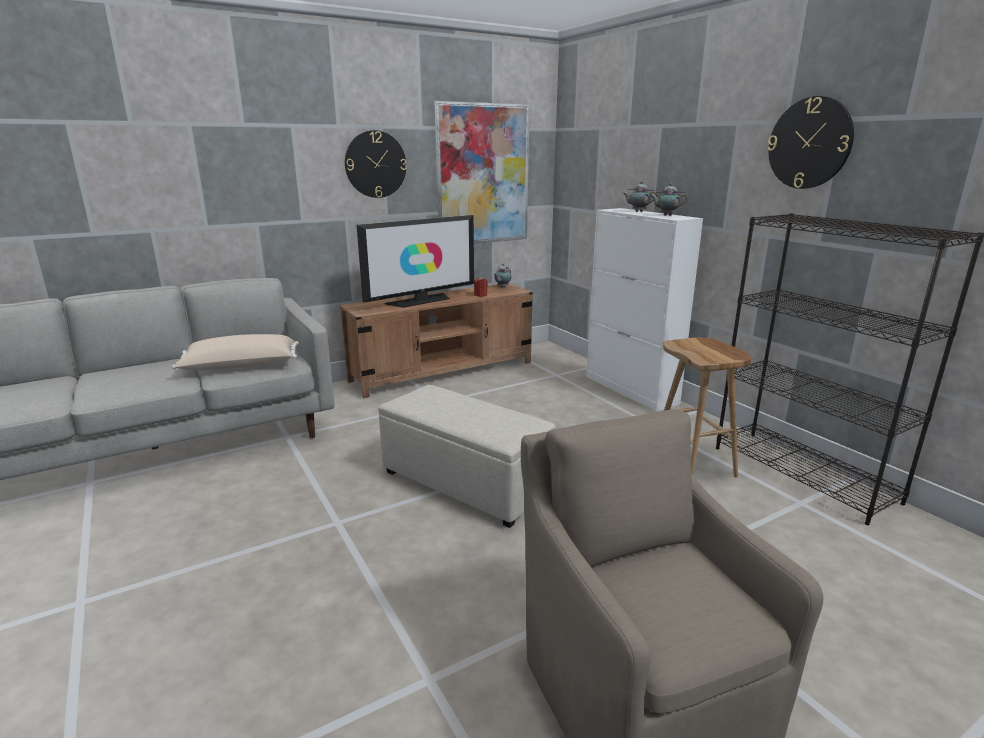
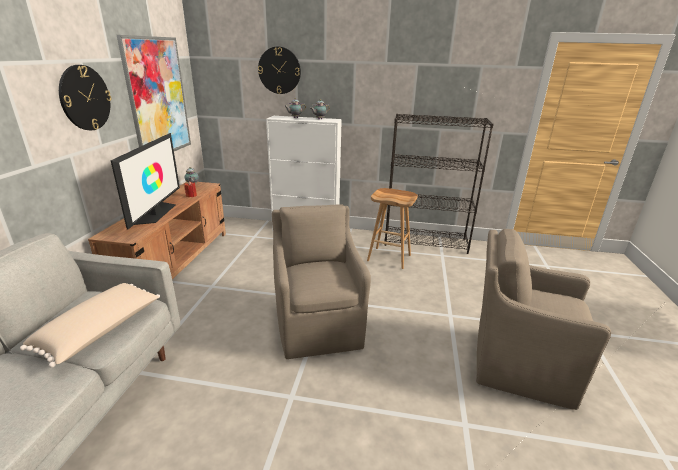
camera: 50 degrees left, 5 degrees up
beige ottoman [378,385,556,528] -> brown armchair [272,204,371,359]
wall clock [767,96,854,189] -> wall clock moved to [258,47,301,94]

